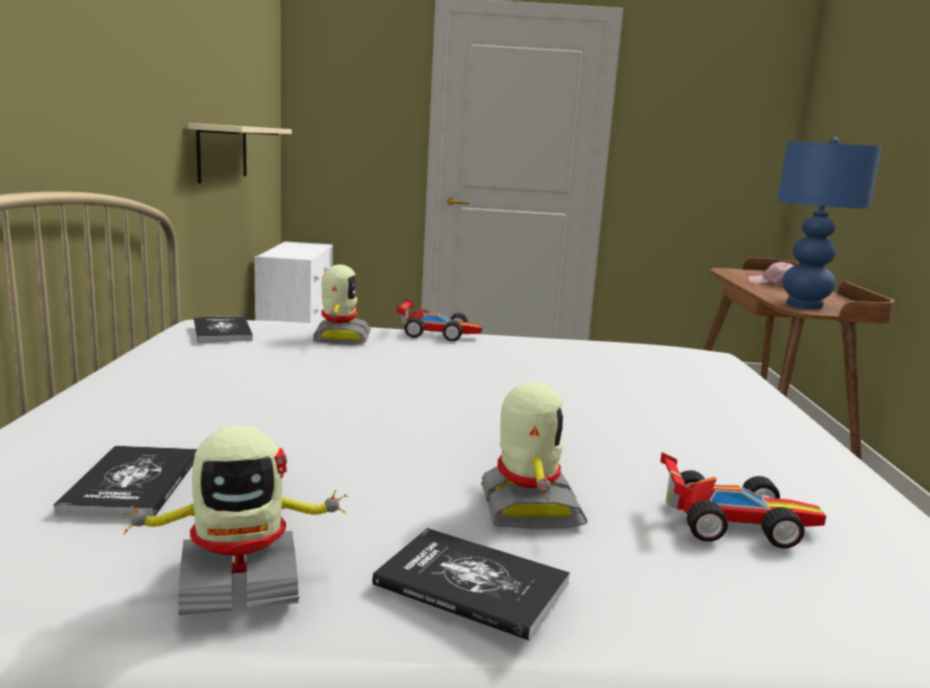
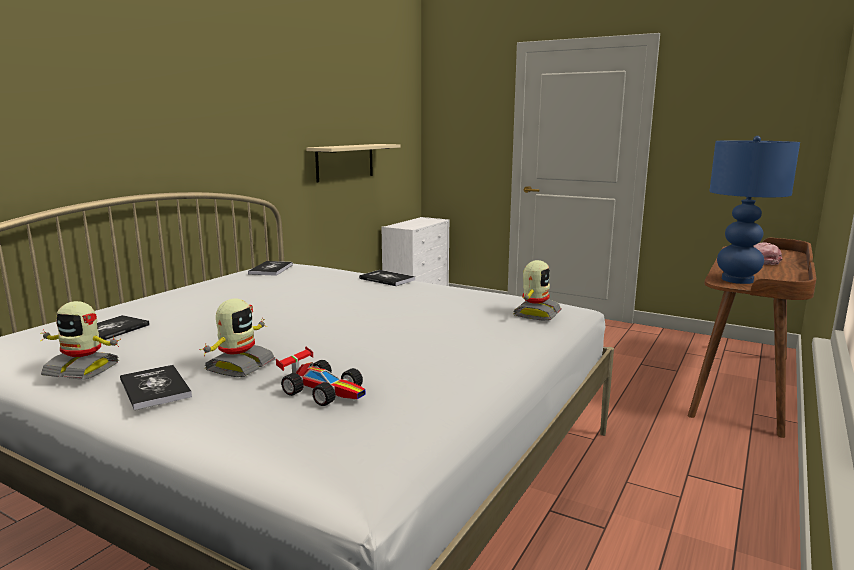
camera: 30 degrees right, 0 degrees up
toy robot [313,264,371,345] -> toy robot moved to [514,260,562,321]
toy car [396,298,483,341] -> book [359,270,415,286]

